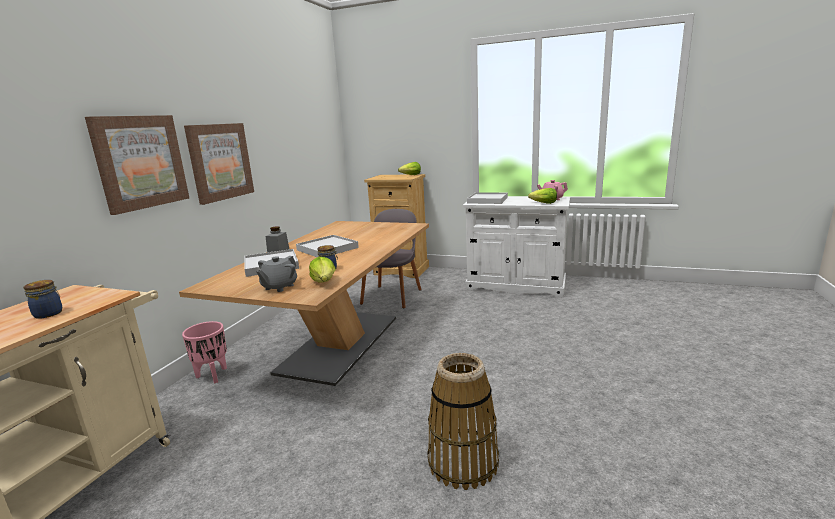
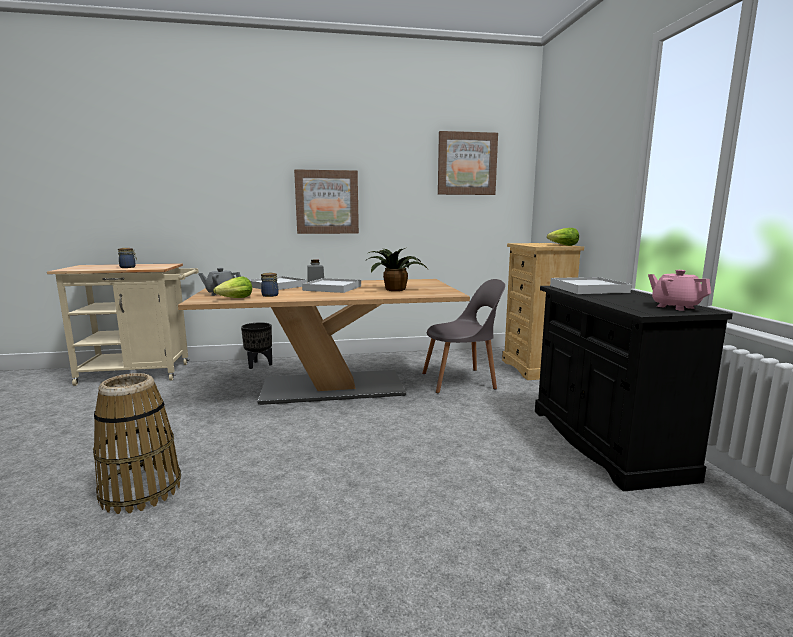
camera: 60 degrees right, 5 degrees down
picture [85,115,189,215] -> picture moved to [438,131,498,195]
pink planter [182,321,227,384] -> black planter [241,322,272,369]
white cabinet [463,196,570,297] -> black cabinet [535,286,733,491]
lettuce [528,188,557,204] -> none
none -> potted plant [368,248,428,291]

